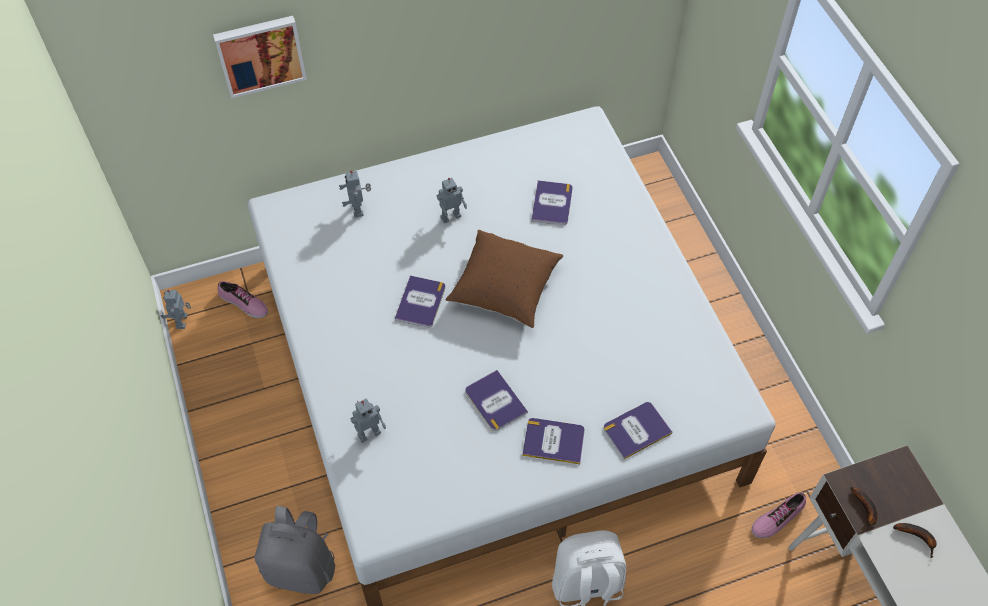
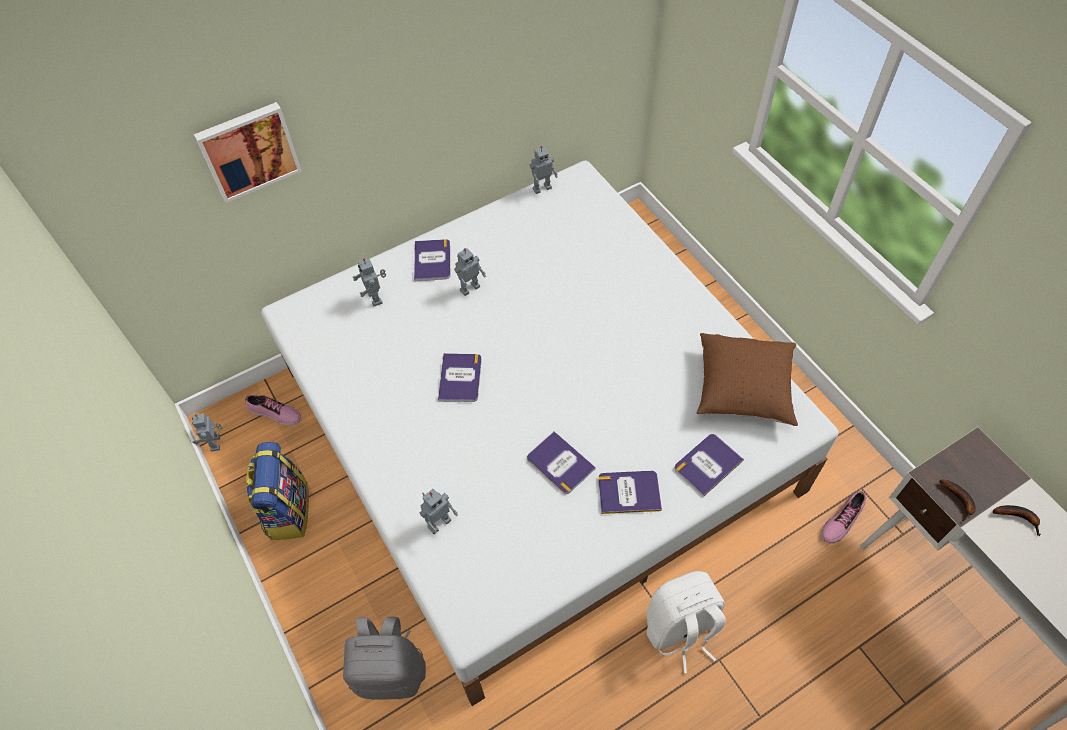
camera: 10 degrees left, 0 degrees up
brown pillow [446,230,563,328] -> brown pillow moved to [697,333,798,426]
book [531,180,573,225] -> book moved to [414,239,450,281]
none -> backpack [246,442,309,540]
none -> toy robot [530,146,558,194]

